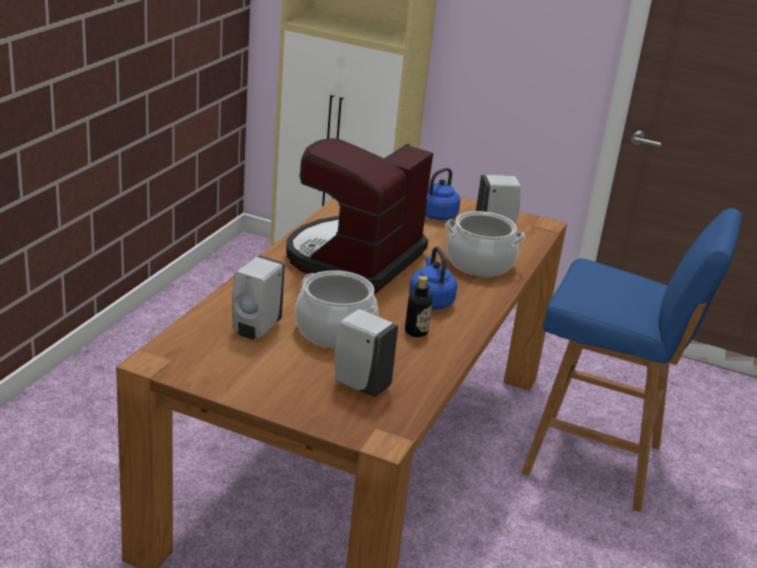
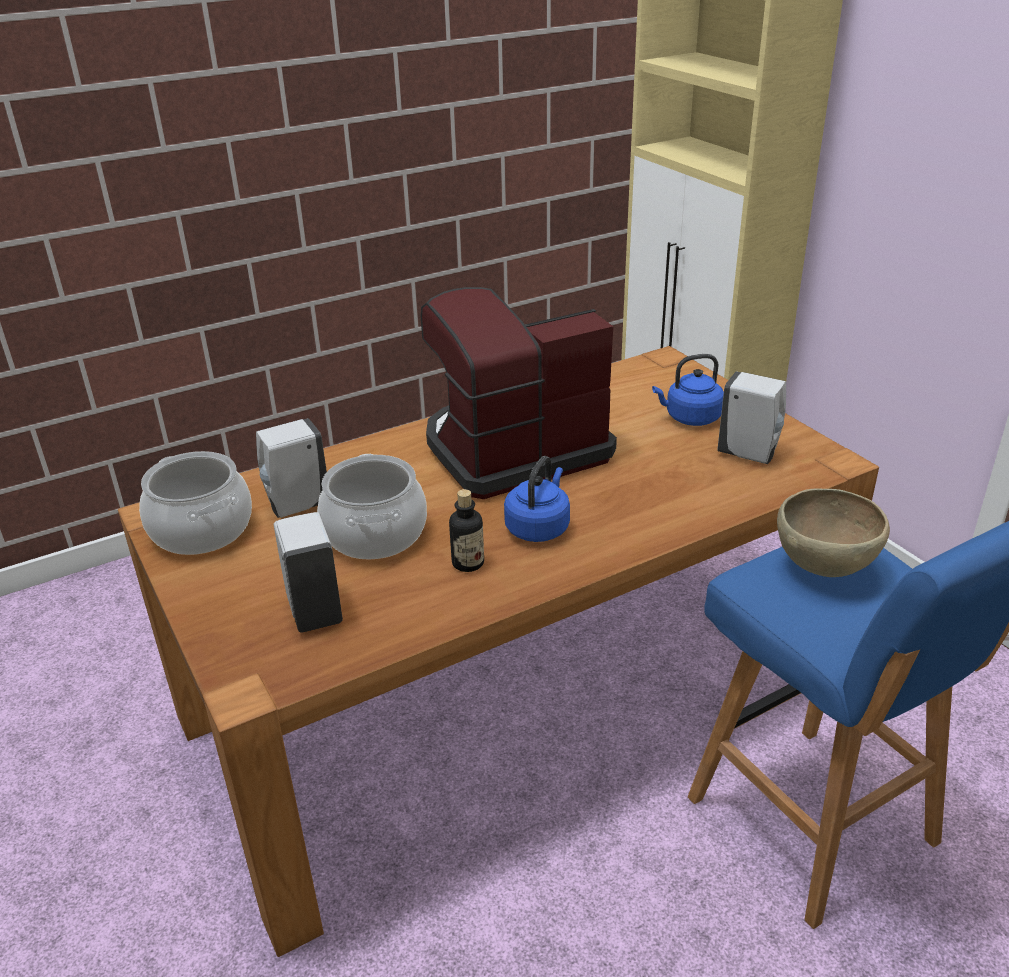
camera: 40 degrees right, 5 degrees up
cooking pot [445,211,525,277] -> cooking pot moved to [139,451,252,555]
none -> brown bowl [777,488,890,577]

